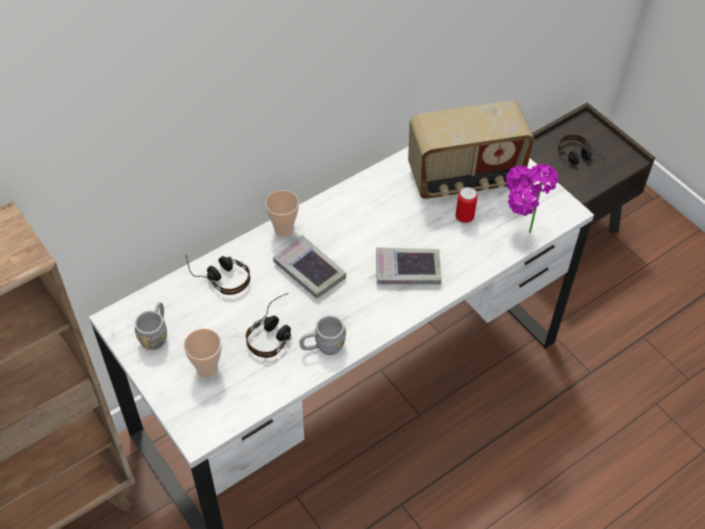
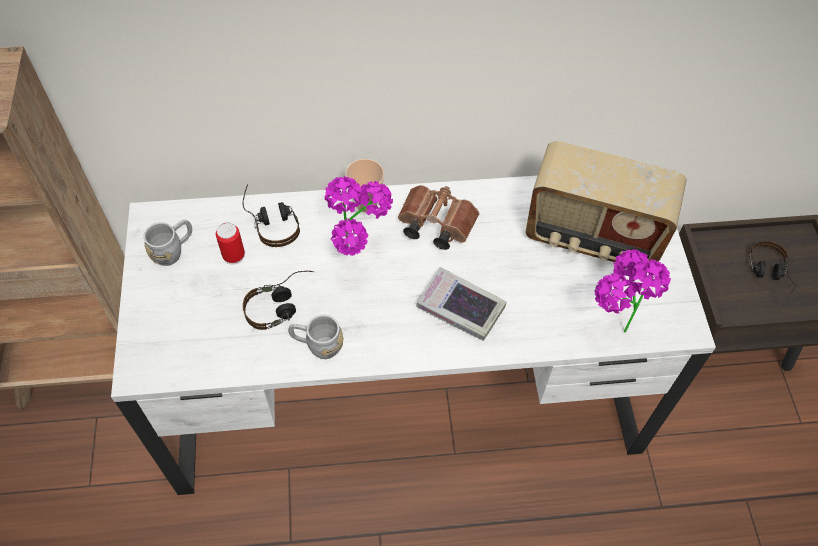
camera: 30 degrees right, 5 degrees up
cup [184,329,221,378] -> none
book [273,235,346,299] -> potted plant [324,176,393,256]
can [455,187,478,224] -> can moved to [216,222,245,265]
none -> brown binoculars [398,185,479,250]

